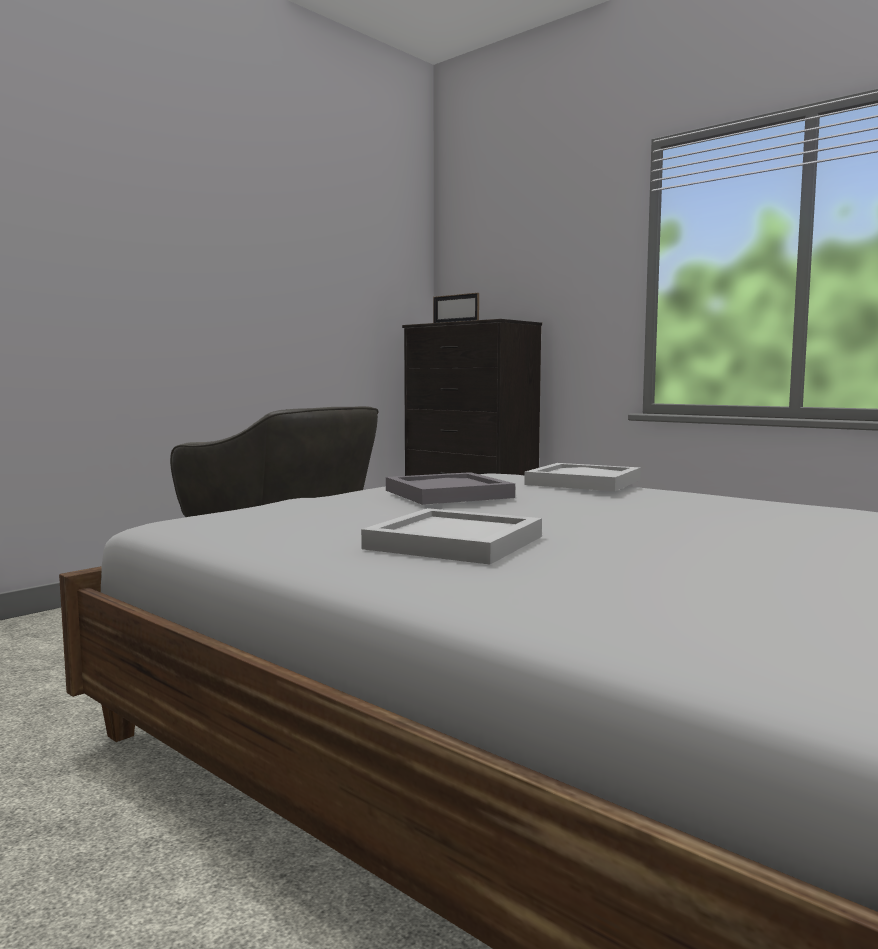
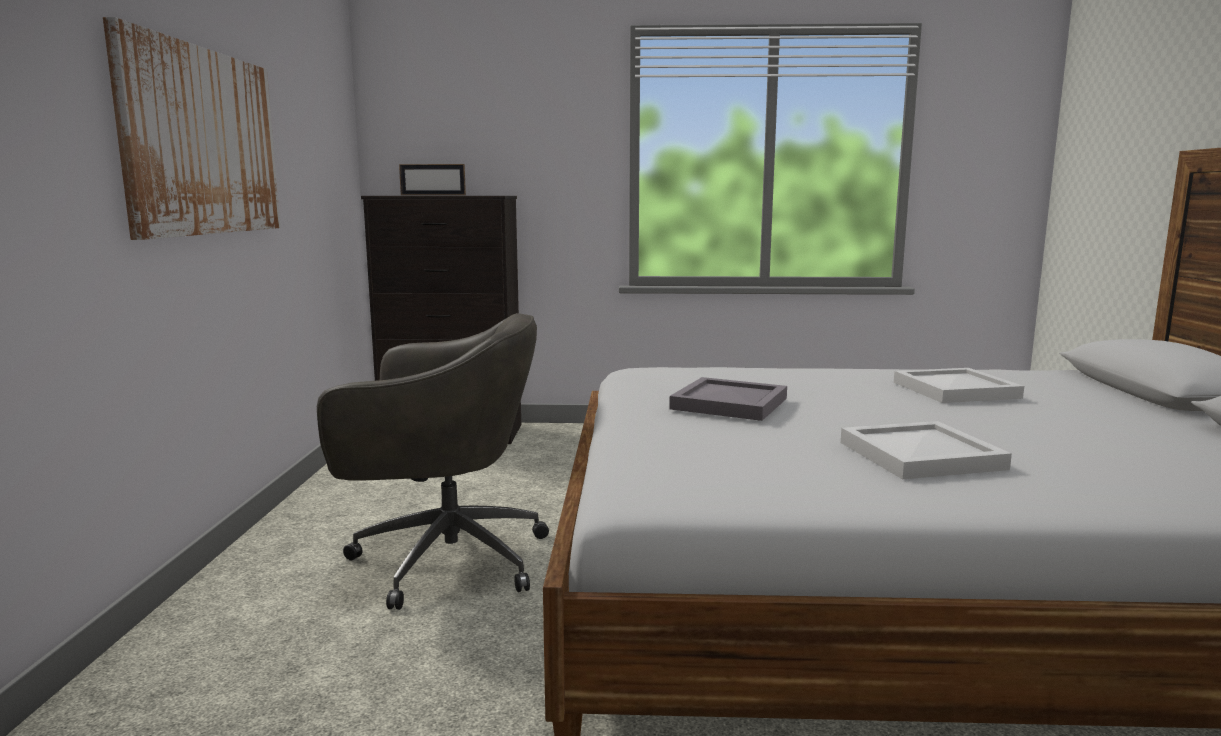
camera: 40 degrees left, 5 degrees up
white tray [524,463,641,491] -> white tray moved to [894,368,1024,403]
none -> picture [103,17,280,240]

